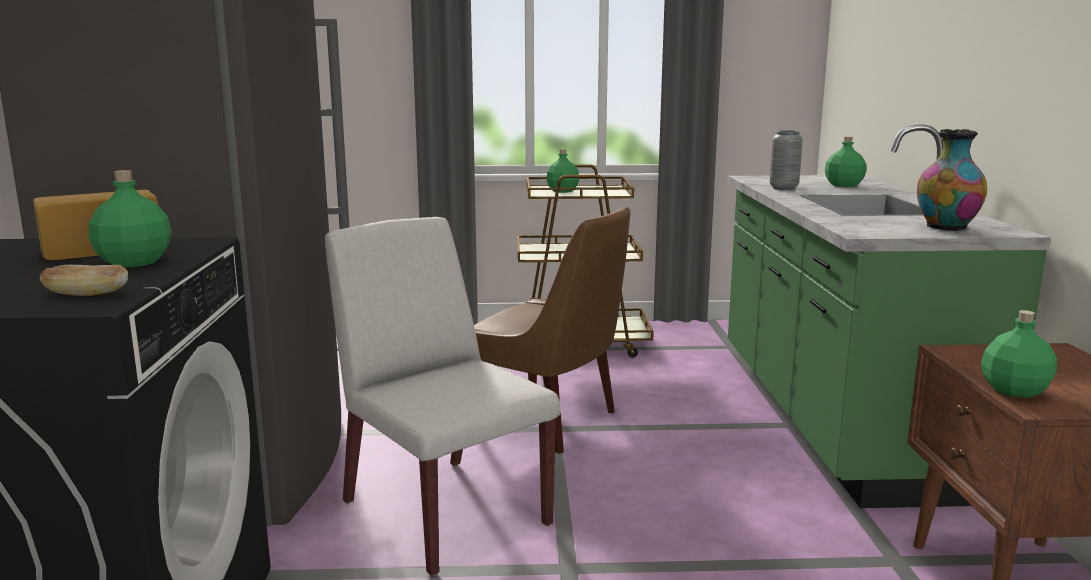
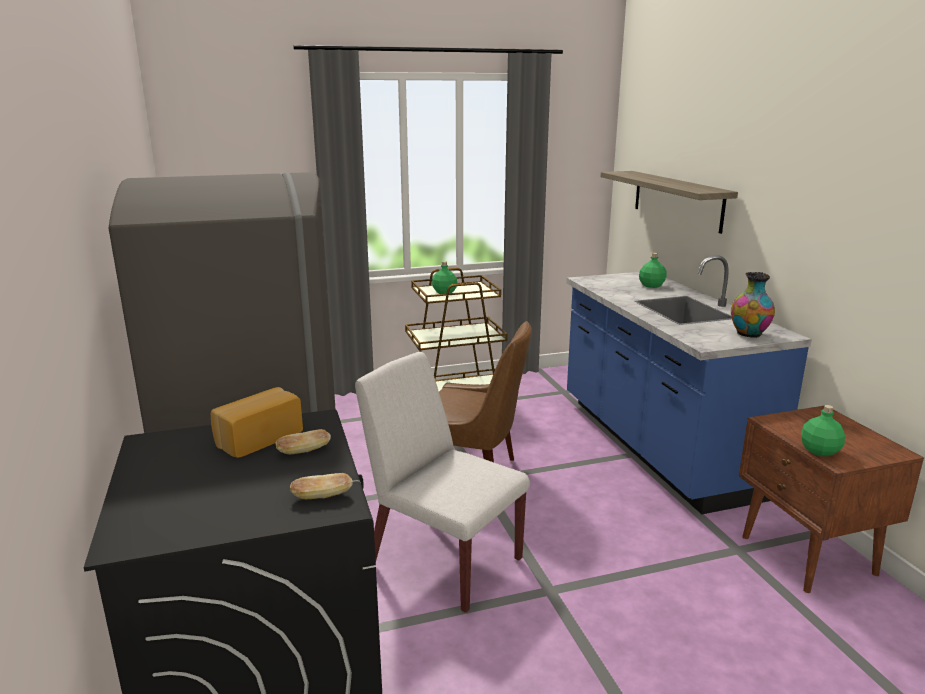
camera: 15 degrees left, 5 degrees up
green bottle [89,170,172,267] -> bread [275,429,331,454]
green counter [728,124,1051,508] -> blue counter [566,255,812,514]
grey vase [770,130,803,190] -> none
none -> shelf [601,171,738,234]

